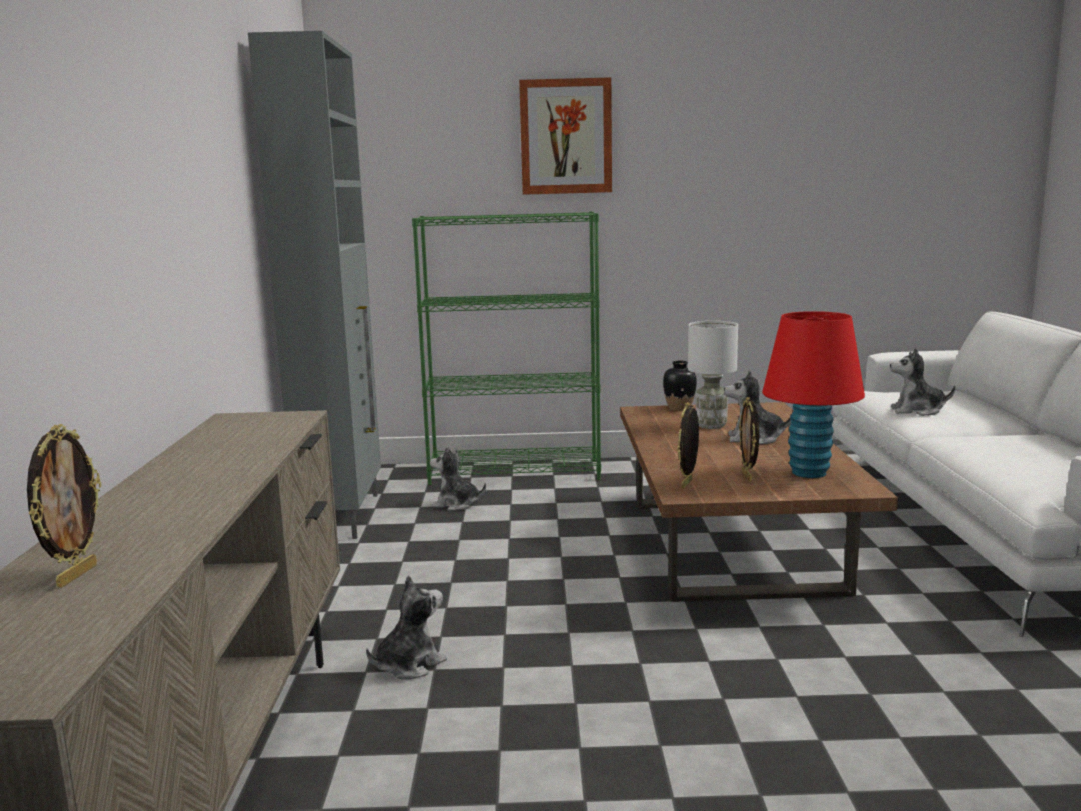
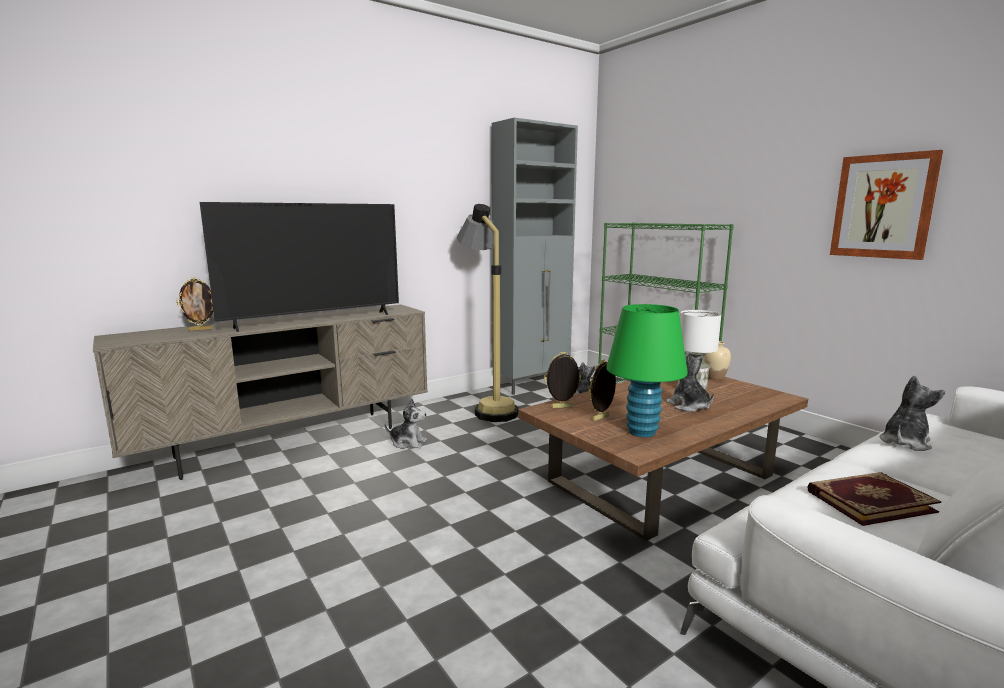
camera: 55 degrees right, 0 degrees up
picture [519,77,612,195] -> picture moved to [830,150,943,260]
black vase [663,361,697,411] -> beige vase [703,341,731,380]
red table lamp [762,311,865,478] -> green table lamp [606,304,688,437]
plush toy [890,348,955,416] -> plush toy turned 75 degrees clockwise [880,376,945,451]
none -> television [200,202,399,332]
none -> floor lamp [456,204,518,422]
none -> book [807,472,941,526]

